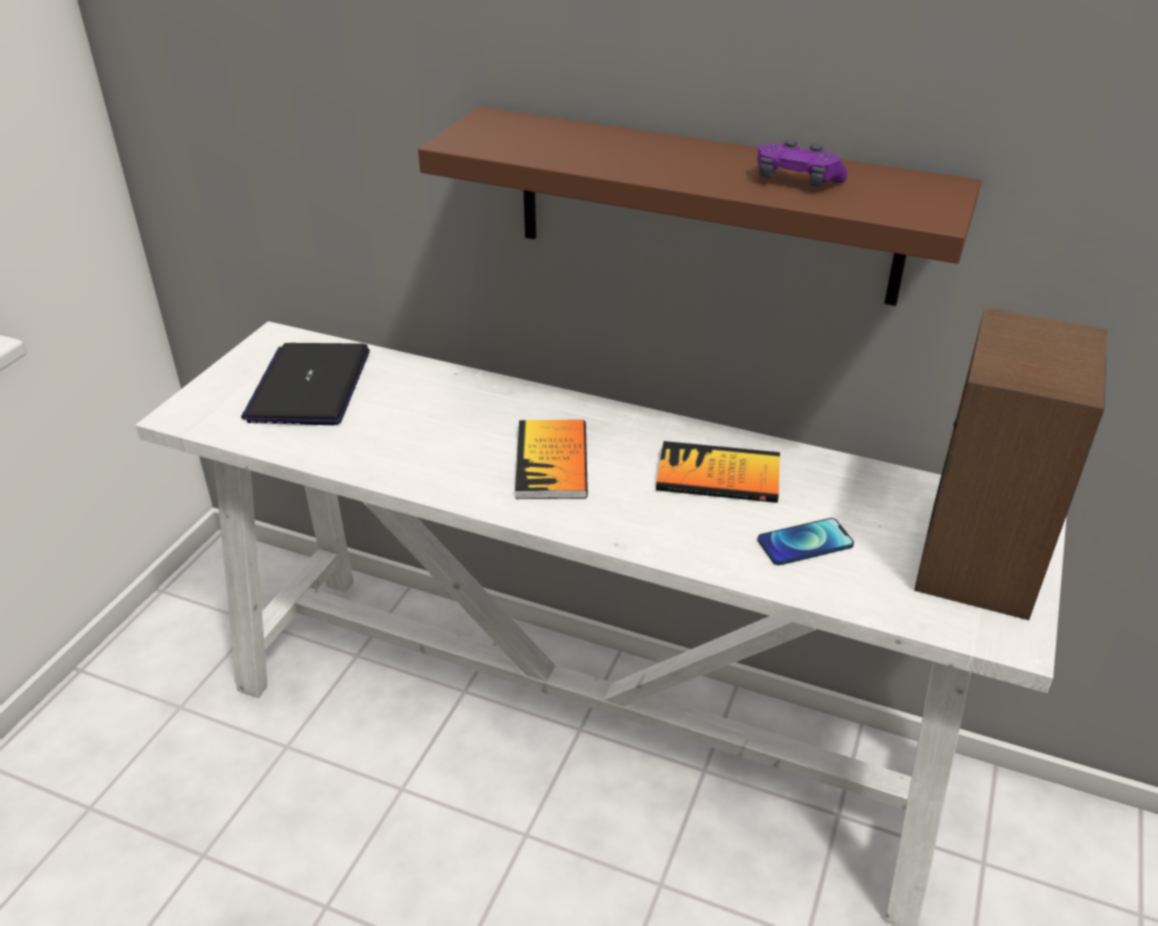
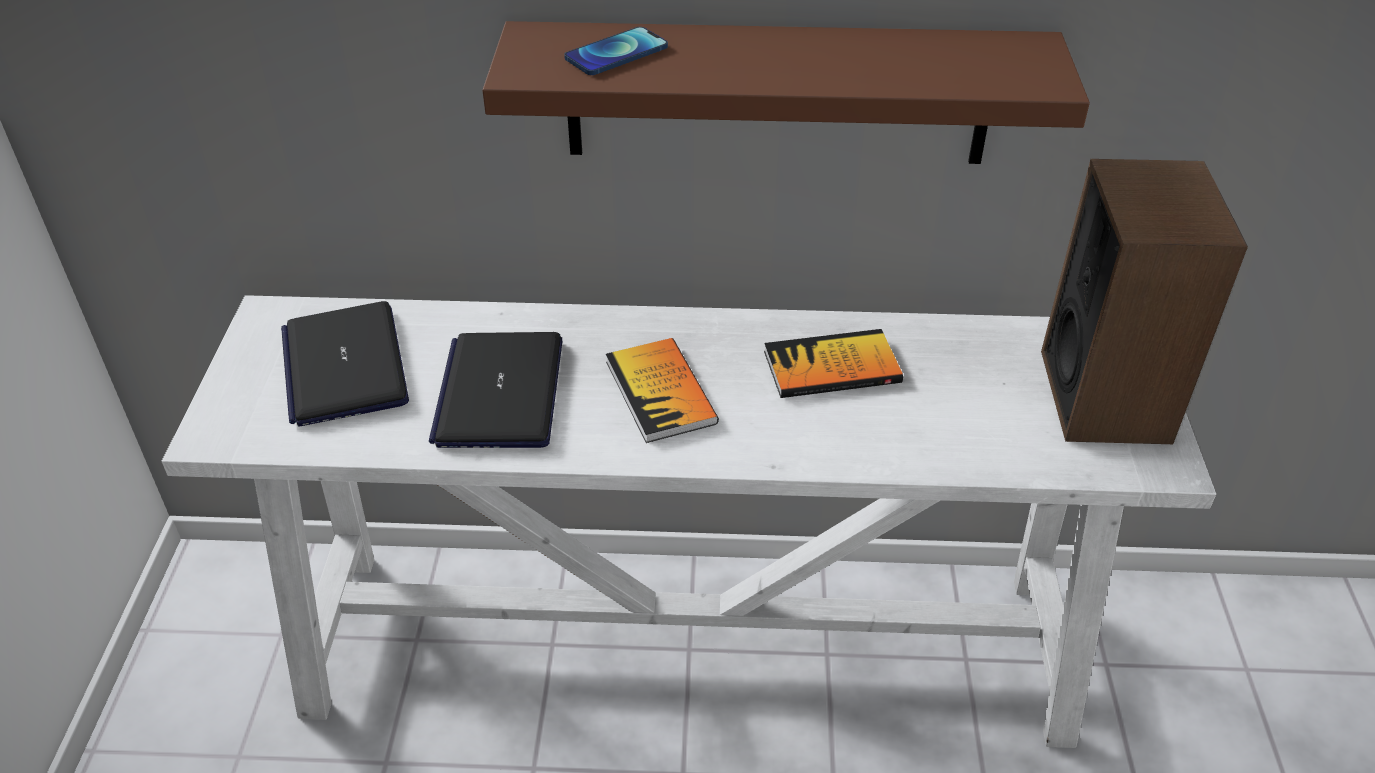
camera: 20 degrees left, 5 degrees up
purple game controller [757,139,847,187] -> none
phone [757,518,854,565] -> phone moved to [564,27,668,75]
none -> laptop [429,332,562,448]

